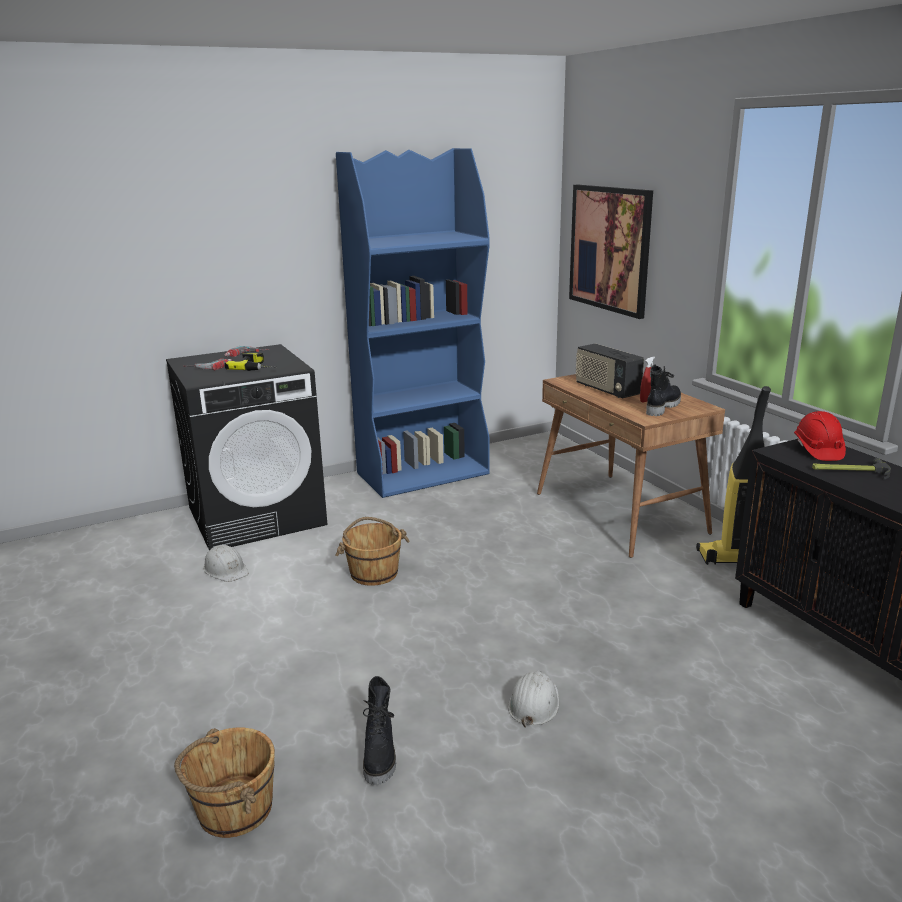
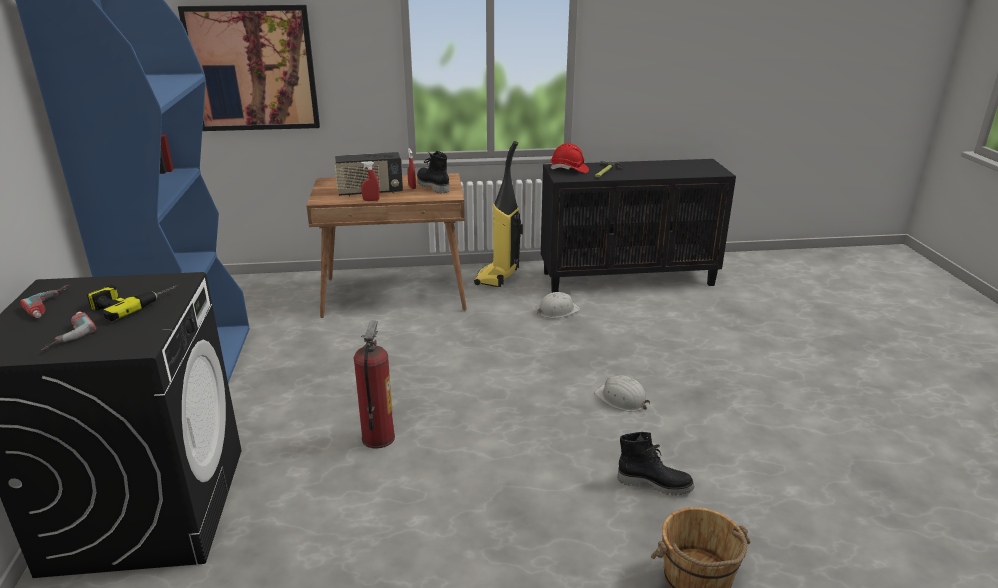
camera: 70 degrees left, 5 degrees up
white hard hat [203,545,249,582] -> white hard hat moved to [537,292,581,318]
brown bucket [336,517,410,586] -> fire extinguisher [353,321,395,449]
none -> red spray bottle [361,161,380,201]

